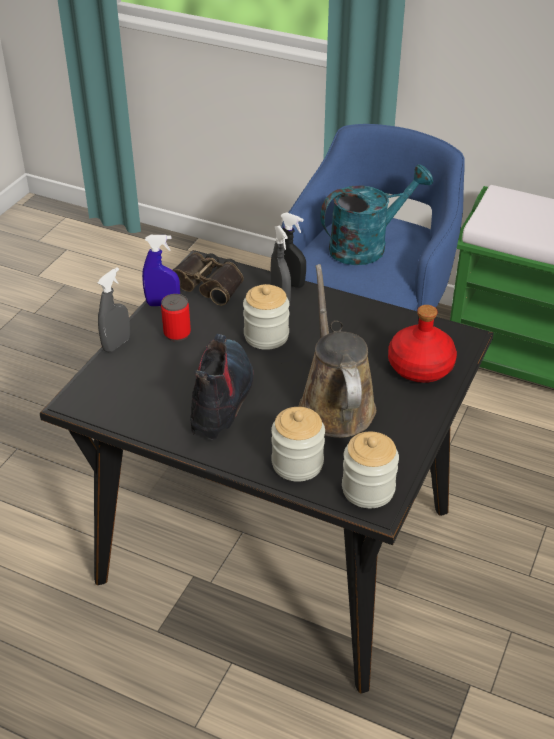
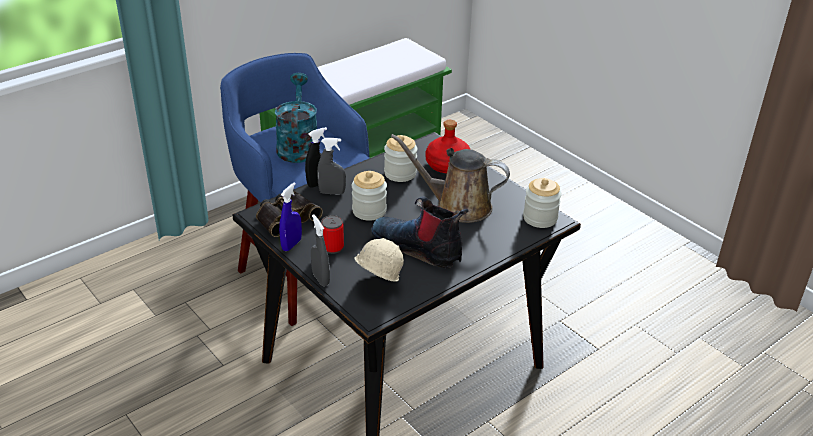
camera: 65 degrees left, 5 degrees down
jar [271,407,325,482] -> jar moved to [384,135,417,182]
none -> beige hard hat [354,238,404,282]

